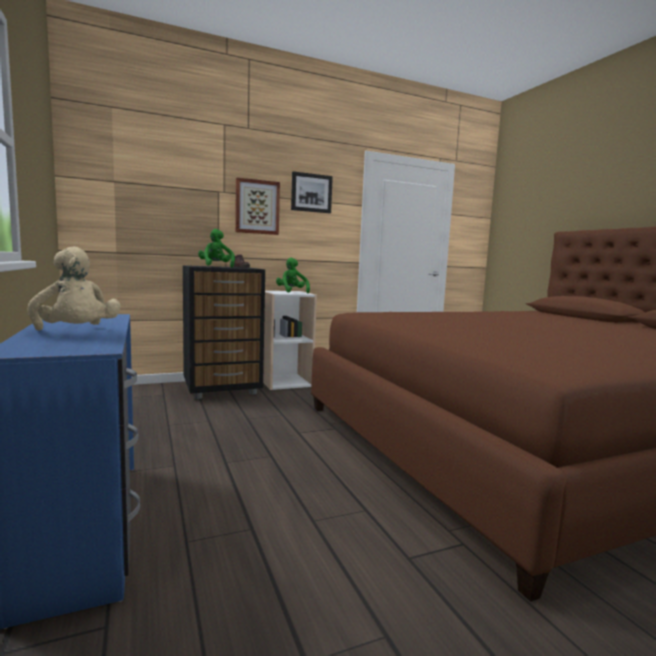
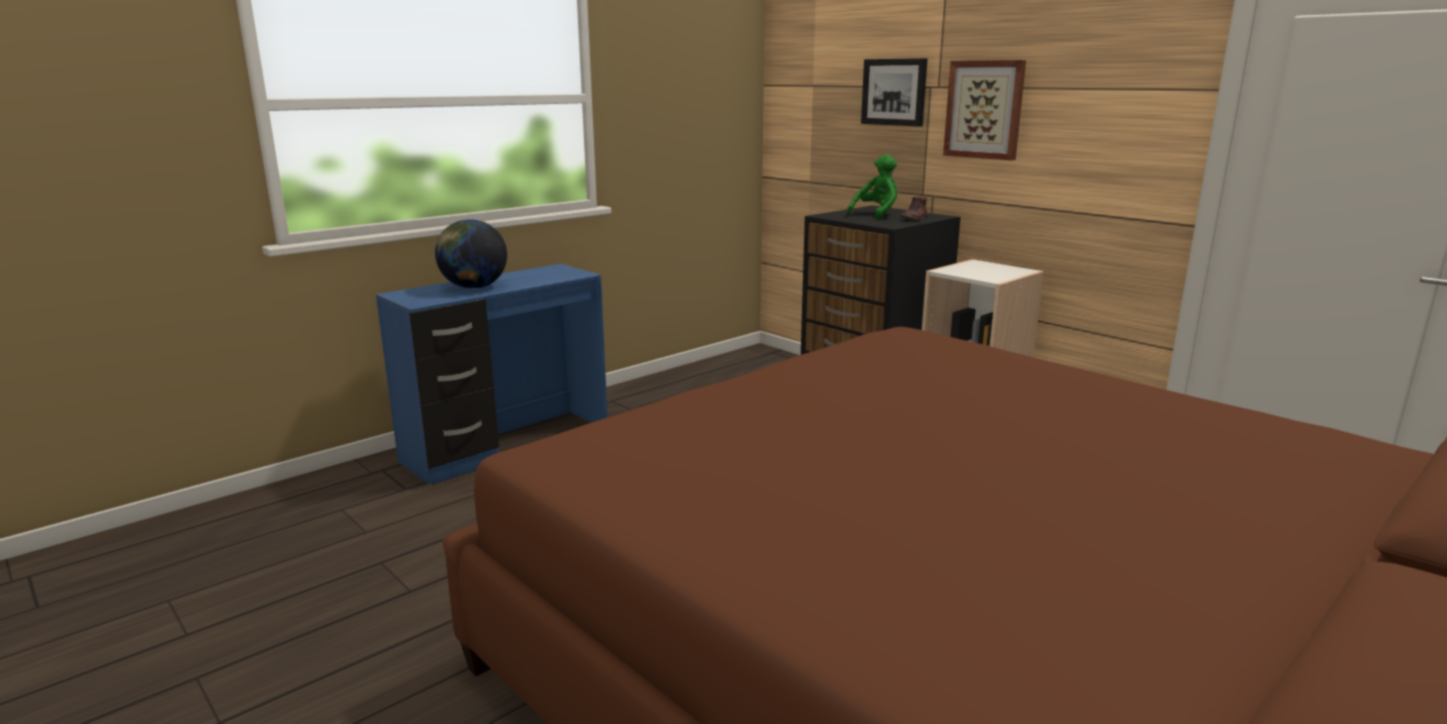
camera: 70 degrees right, 10 degrees up
beige plush toy [28,246,121,331] -> globe [435,219,507,289]
green plush toy [276,258,310,293] -> none
picture [291,171,333,213] -> picture moved to [861,58,928,127]

